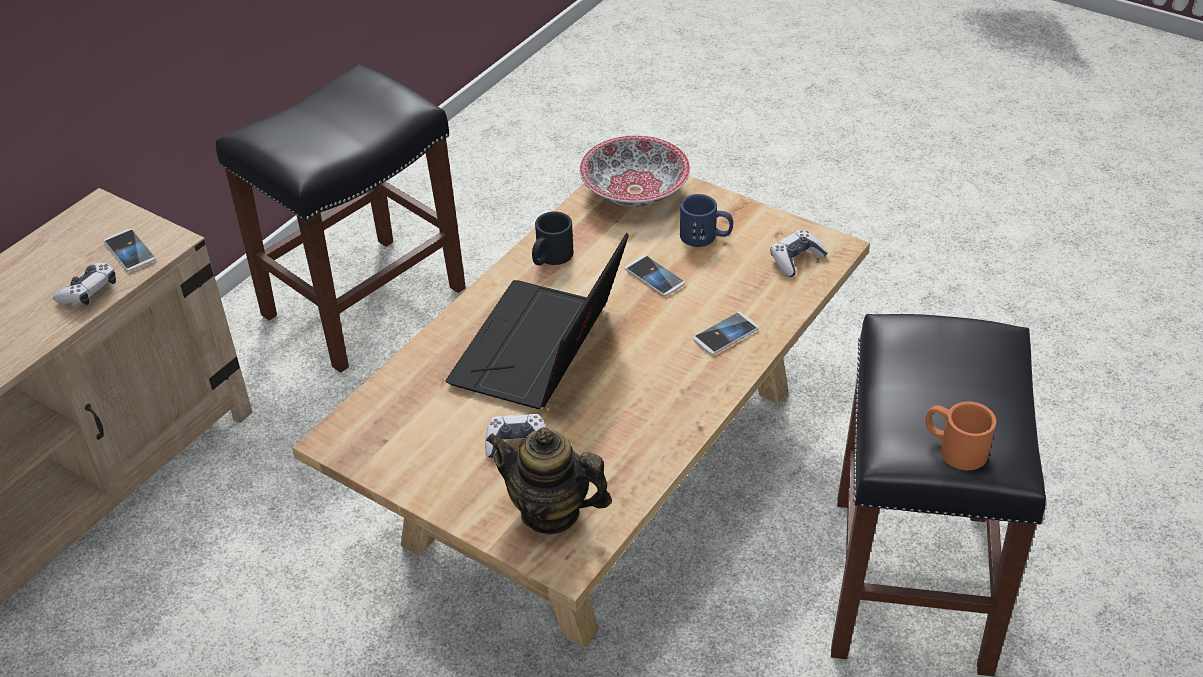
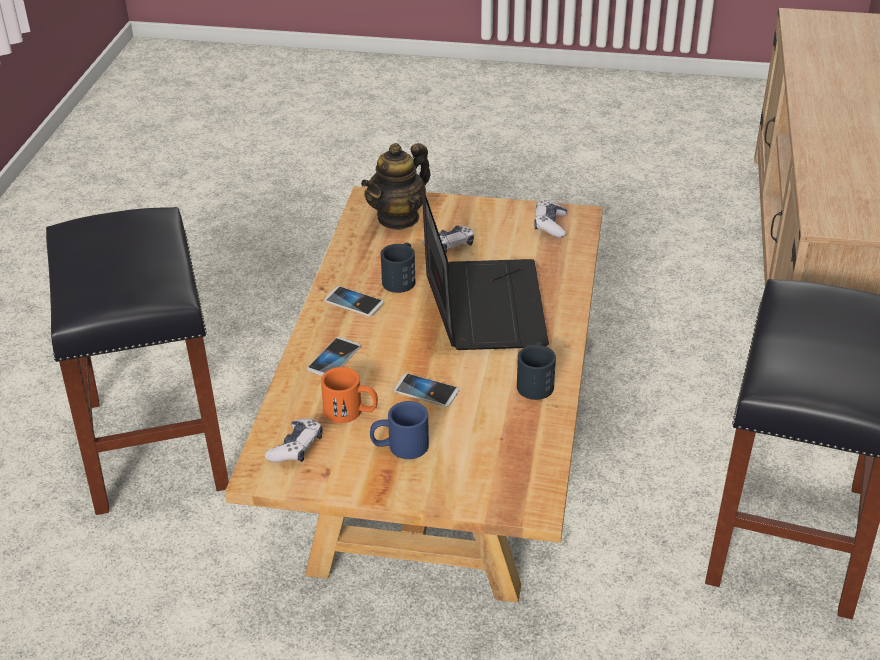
camera: 155 degrees right, 5 degrees down
game controller [53,263,116,305] -> game controller moved to [534,200,567,238]
phone [104,229,156,271] -> phone moved to [325,286,384,317]
teapot [486,427,612,535] -> teapot turned 135 degrees clockwise [361,143,431,230]
bowl [579,135,690,207] -> none
orange mug [926,402,996,470] -> orange mug moved to [321,367,378,423]
none -> black mug [381,243,415,293]

